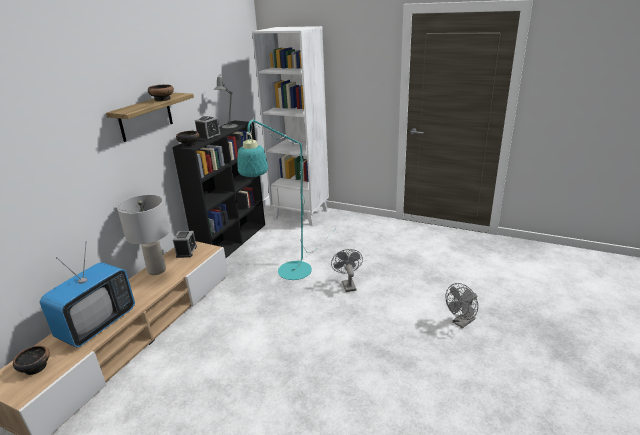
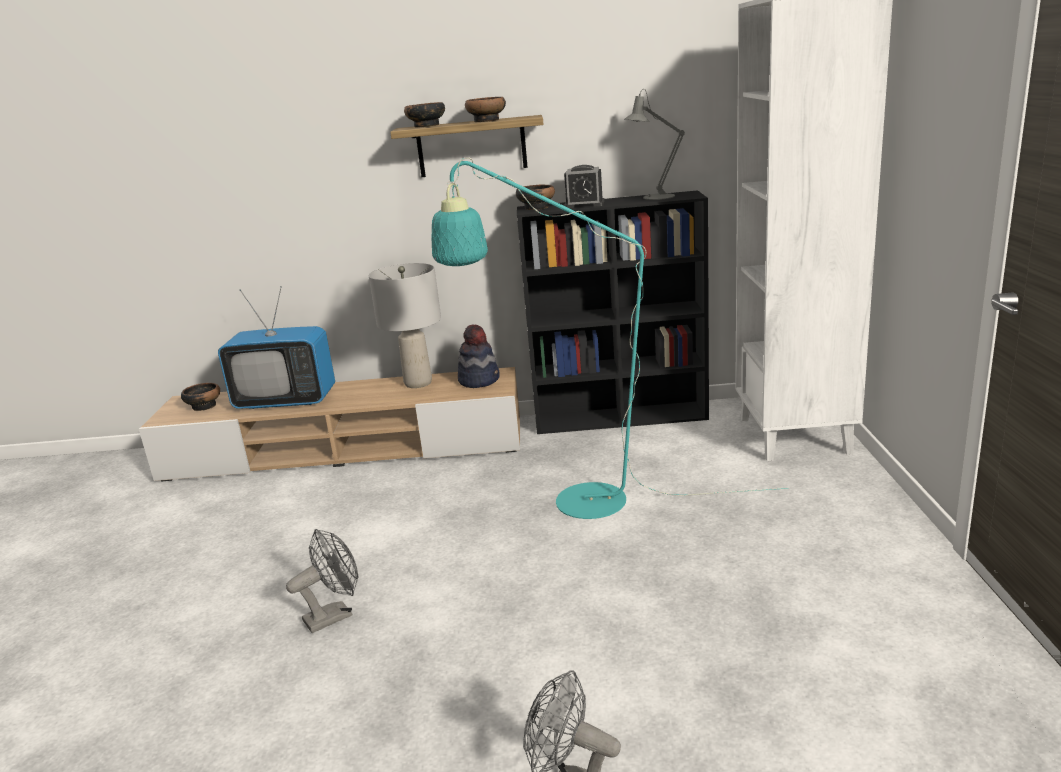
camera: 65 degrees right, 5 degrees down
alarm clock [173,231,197,258] -> hat [458,324,500,388]
grey fan [331,249,363,292] -> grey fan moved to [286,529,358,633]
none -> bowl [404,102,445,128]

